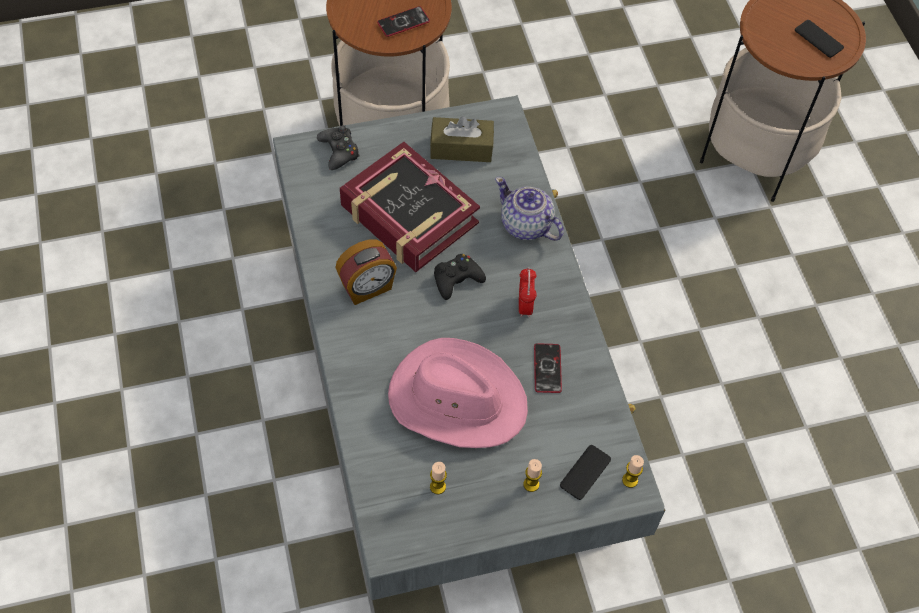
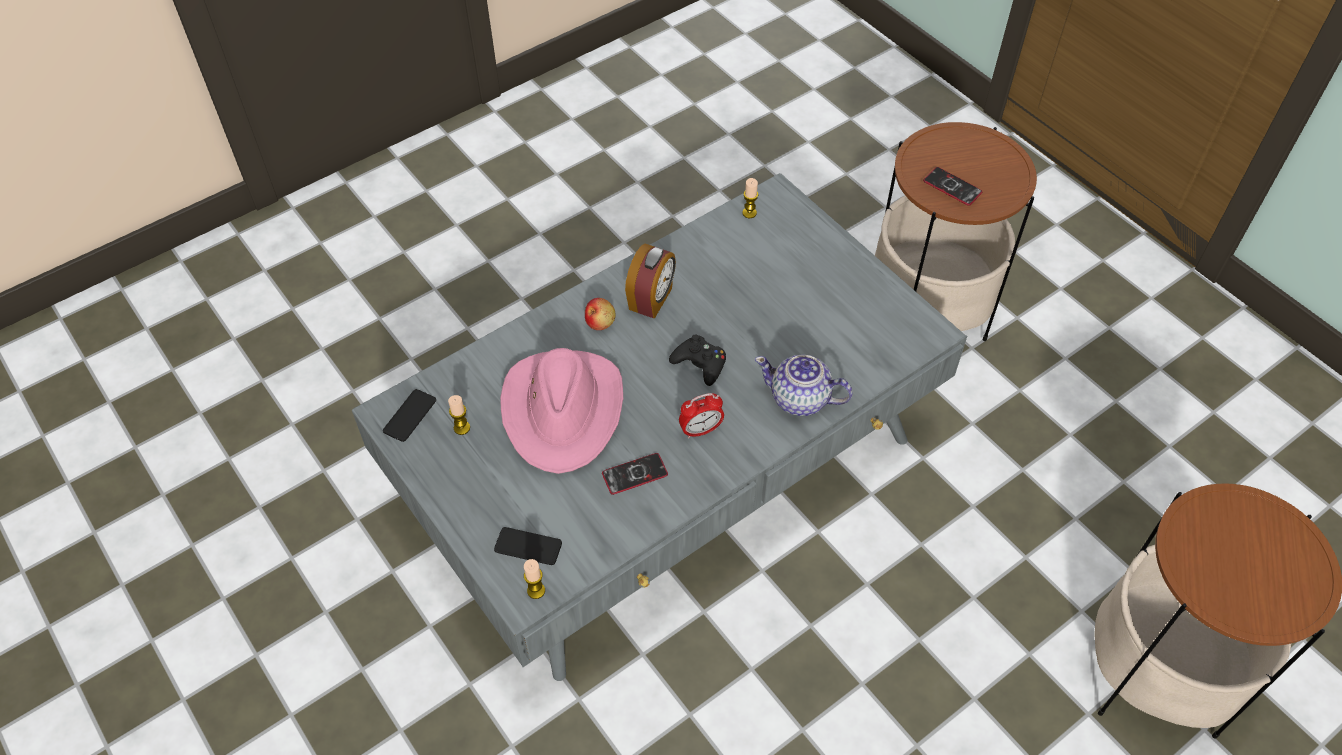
camera: 70 degrees right, 5 degrees down
black game controller [317,125,360,170] -> none
alarm clock [335,240,397,305] -> alarm clock turned 105 degrees counterclockwise [625,244,676,319]
book [340,142,480,272] -> none
brown tissue box [430,116,494,162] -> none
teapot [495,177,564,241] -> teapot turned 90 degrees counterclockwise [755,354,853,416]
candle [523,459,542,492] -> candle moved to [742,178,758,218]
phone [795,20,844,58] -> phone moved to [383,389,436,442]
none -> apple [585,298,616,330]

